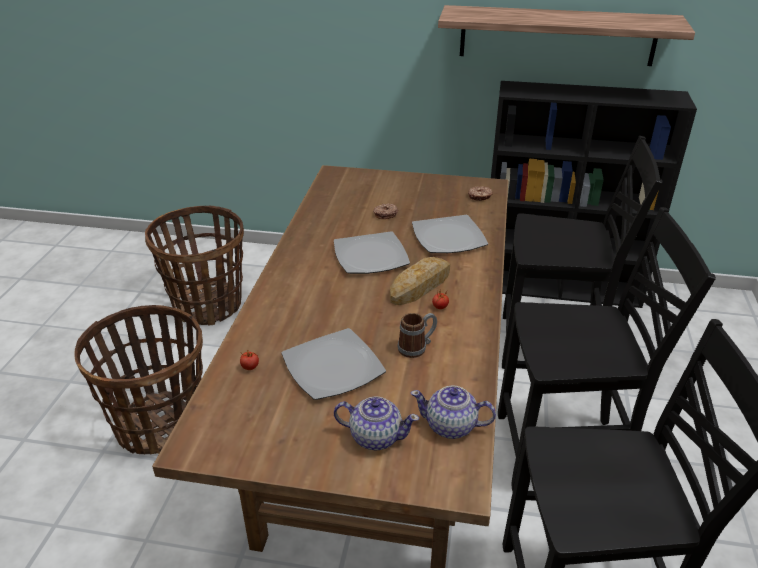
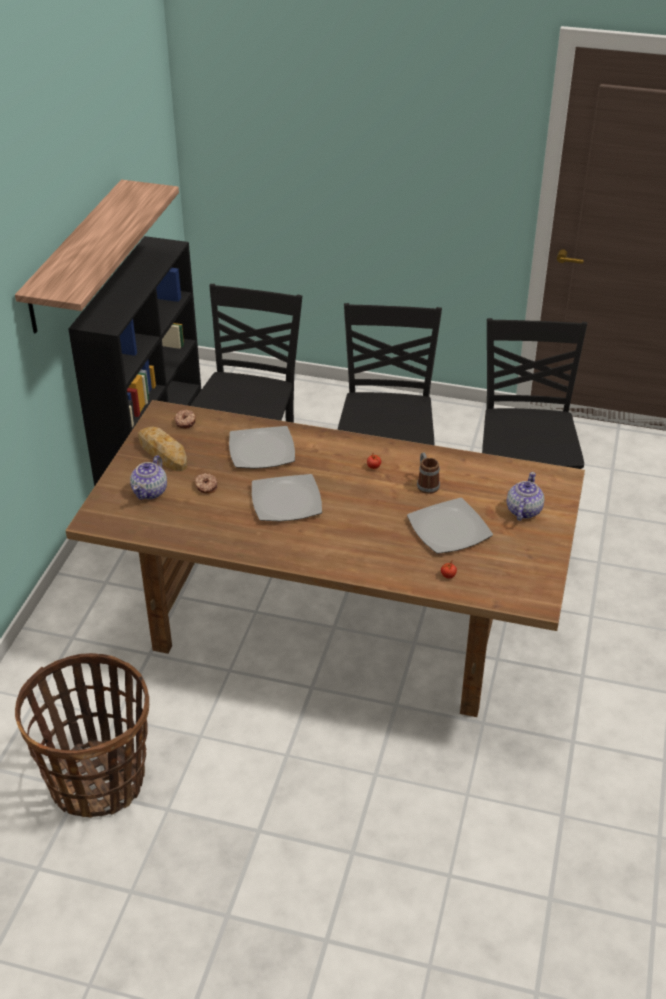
camera: 85 degrees left, 5 degrees up
basket [74,305,203,454] -> none
bread [390,257,450,305] -> bread moved to [138,426,187,471]
teapot [411,385,496,439] -> teapot moved to [130,455,167,500]

